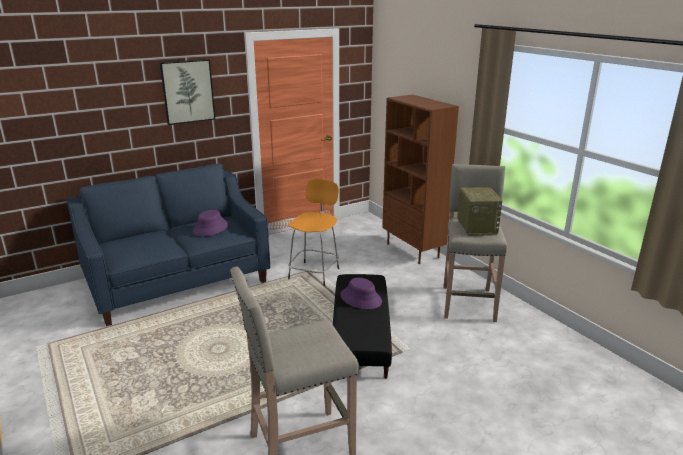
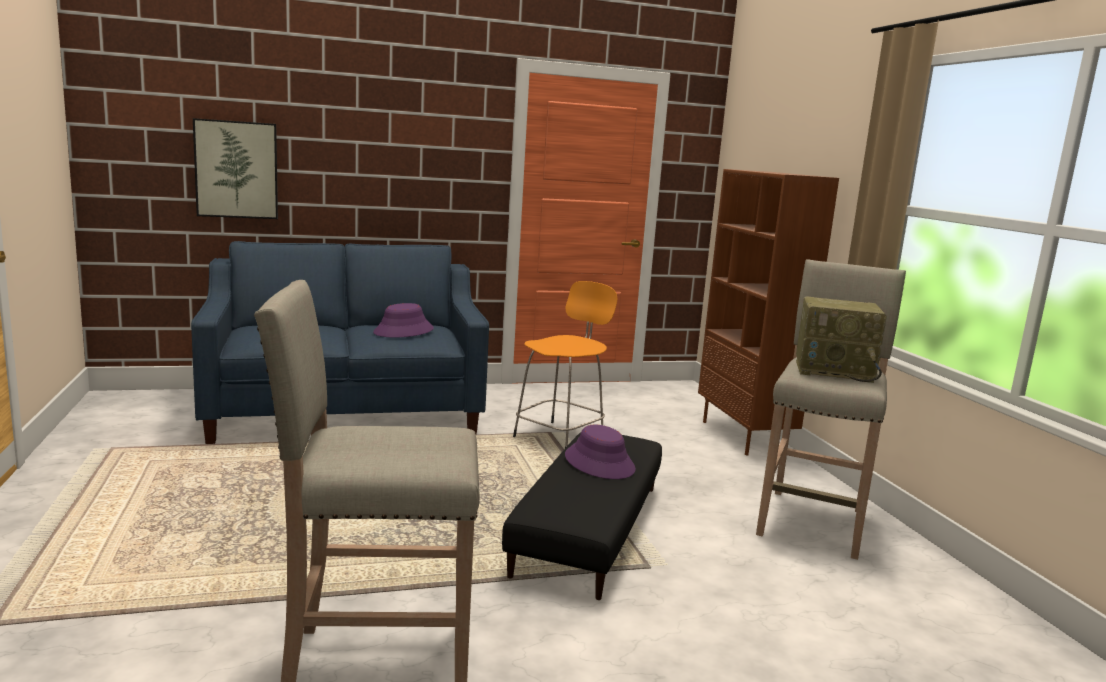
camera: 15 degrees right, 10 degrees down
picture [160,59,215,125] -> picture moved to [193,118,278,219]
radio [457,187,502,236] -> radio turned 90 degrees clockwise [796,296,887,383]

